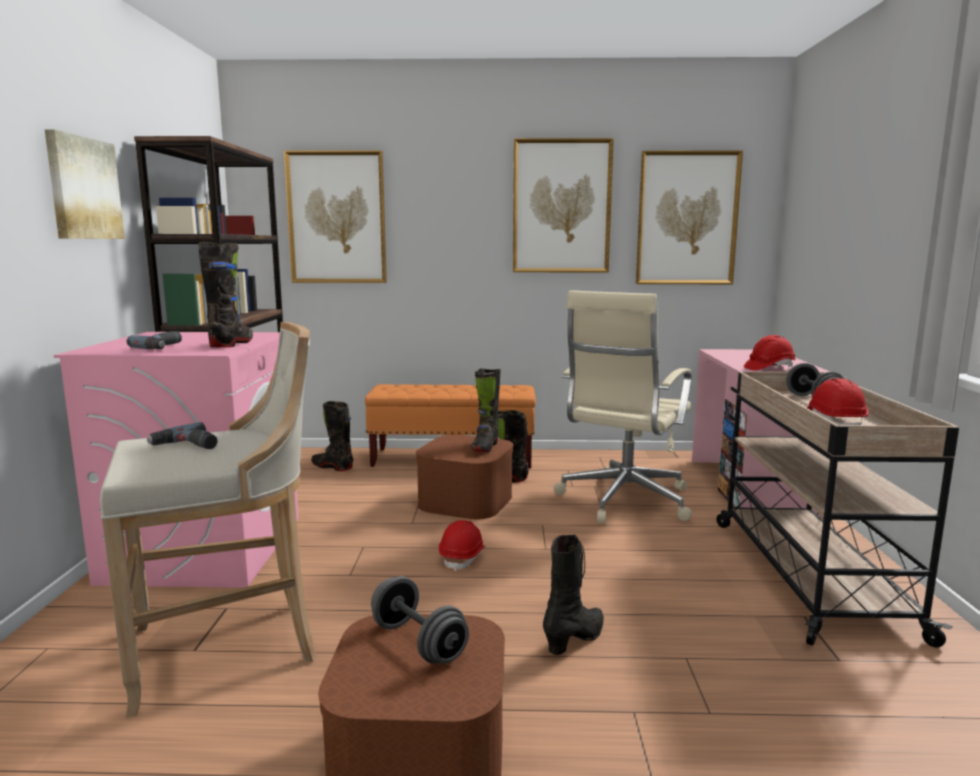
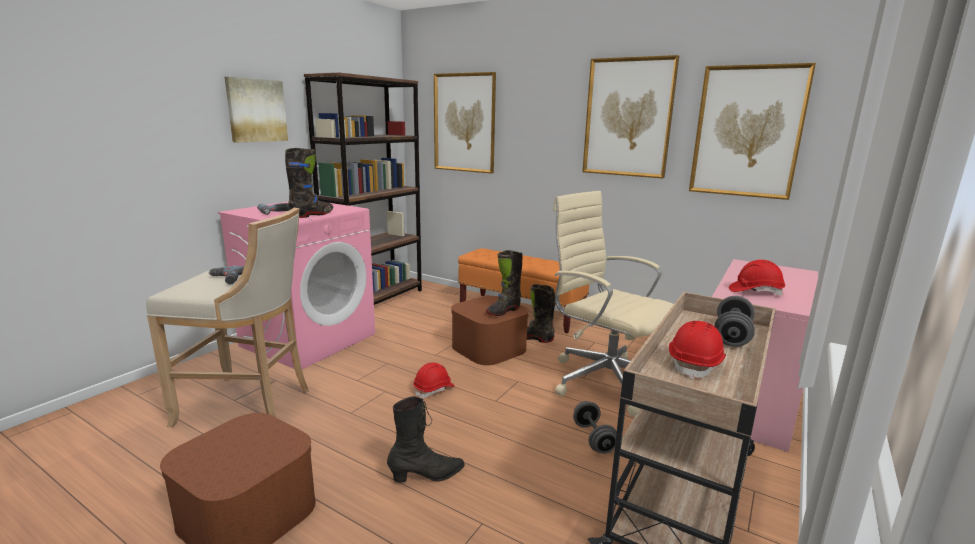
camera: 30 degrees right, 5 degrees up
black boot [311,401,353,471] -> none
grey dumbbell [371,576,469,664] -> grey dumbbell moved to [573,401,617,454]
beige office chair [554,290,692,523] -> beige office chair turned 75 degrees clockwise [553,191,674,417]

